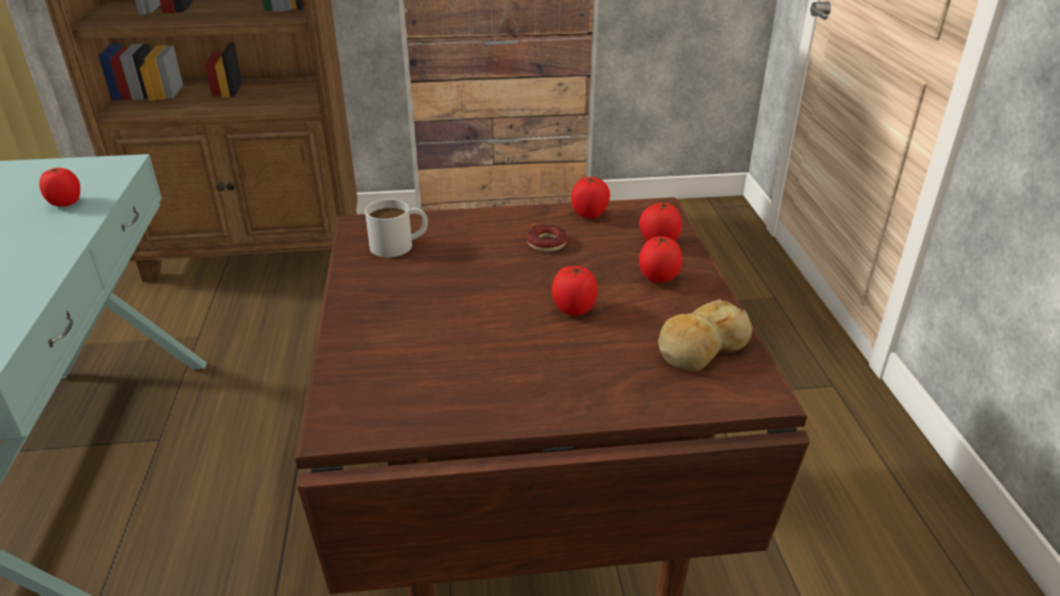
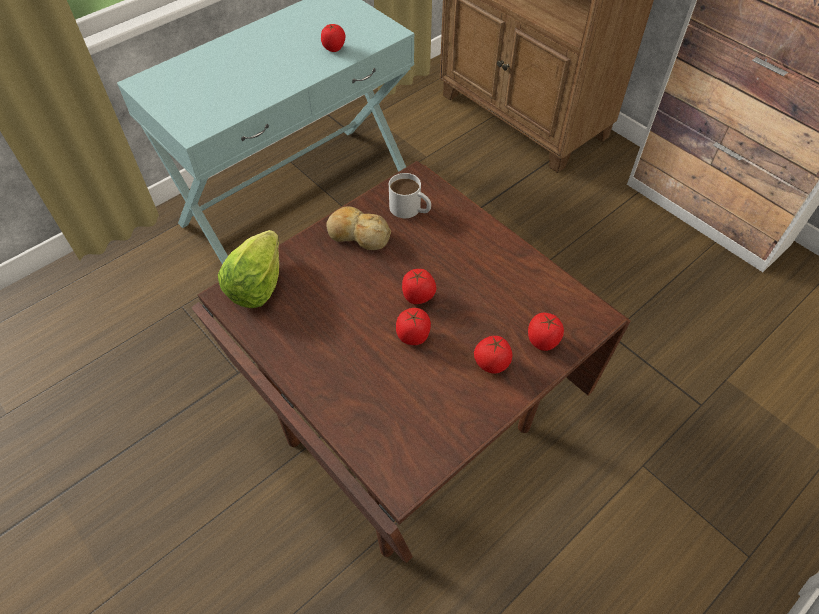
camera: 55 degrees right, 20 degrees up
donut [527,224,567,252] -> none
tomato [571,177,610,218] -> tomato moved to [402,269,436,304]
bread [658,299,752,372] -> bread moved to [326,206,391,250]
none -> lettuce [218,230,279,308]

